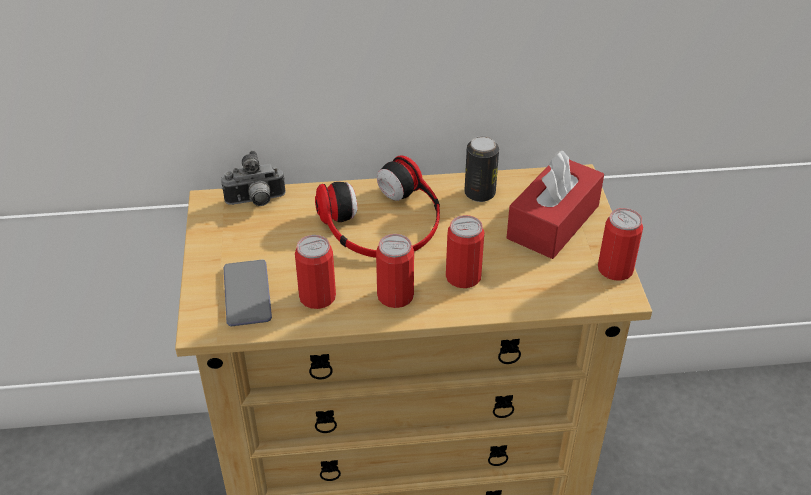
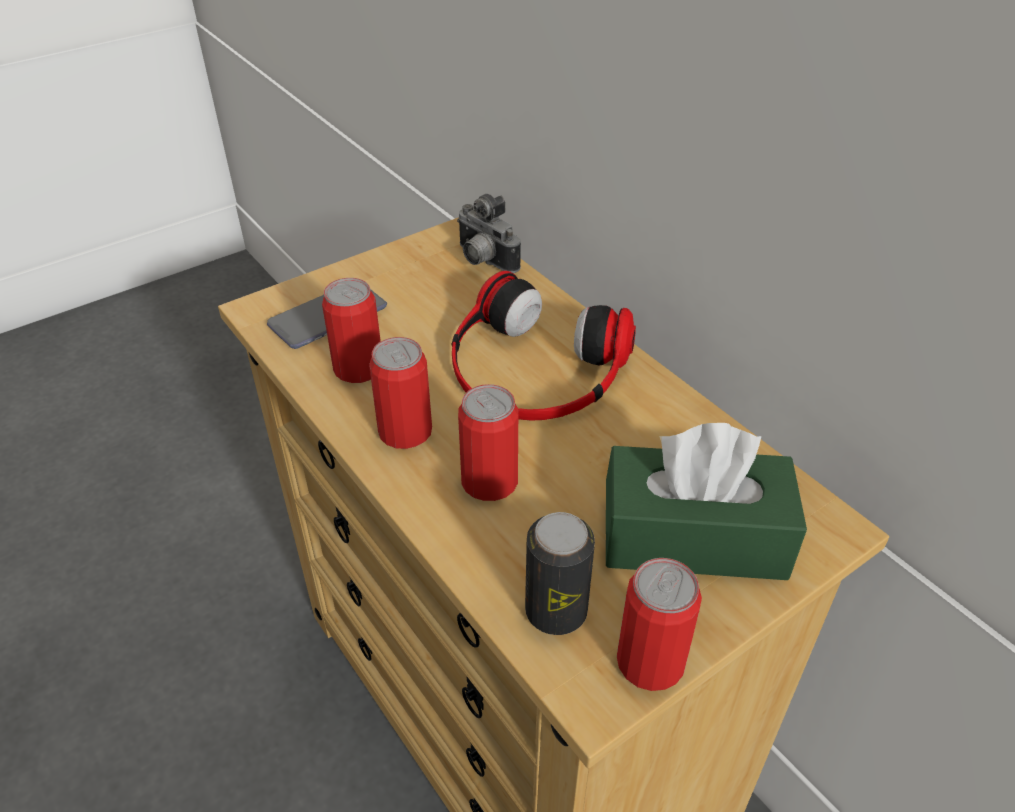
camera: 60 degrees right, 0 degrees up
can [464,136,499,202] -> can moved to [525,512,595,635]
red tissue box [506,151,604,259] -> green tissue box [606,423,807,580]

